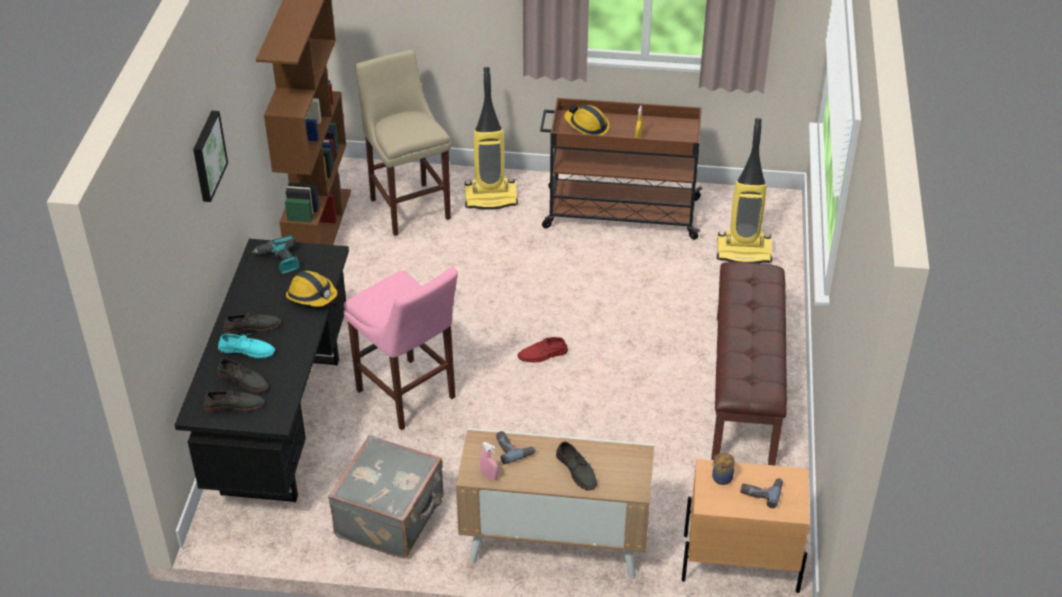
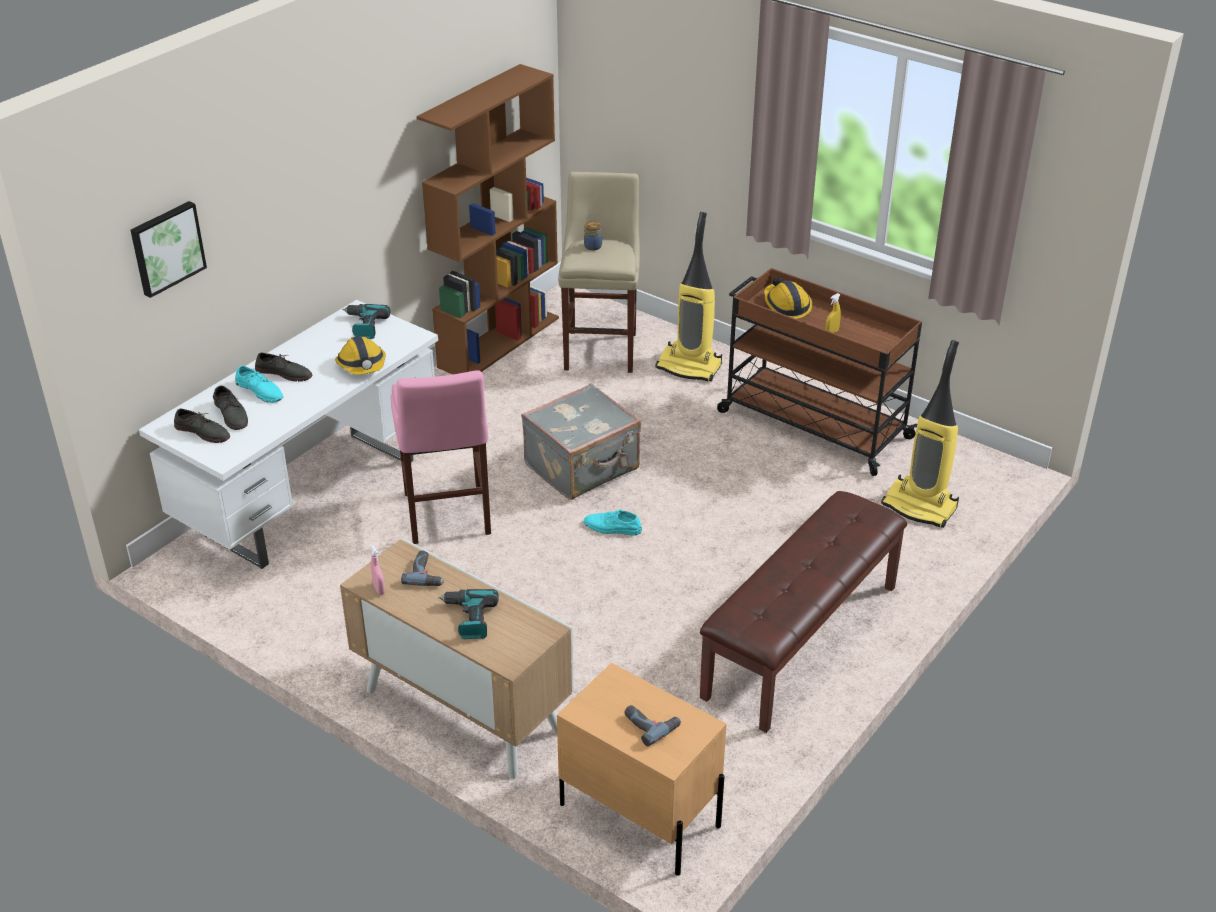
camera: 30 degrees right, 5 degrees down
black desk [175,239,349,502] -> white desk [139,300,438,569]
picture [193,111,228,202] -> picture moved to [131,201,207,298]
grey suitcase [328,435,444,558] -> grey suitcase moved to [521,383,641,500]
red shoe [518,337,568,362] -> turquoise shoe [584,508,642,536]
grey shoe [556,441,597,490] -> power drill [438,589,499,639]
jar [712,453,735,485] -> jar moved to [584,221,602,250]

